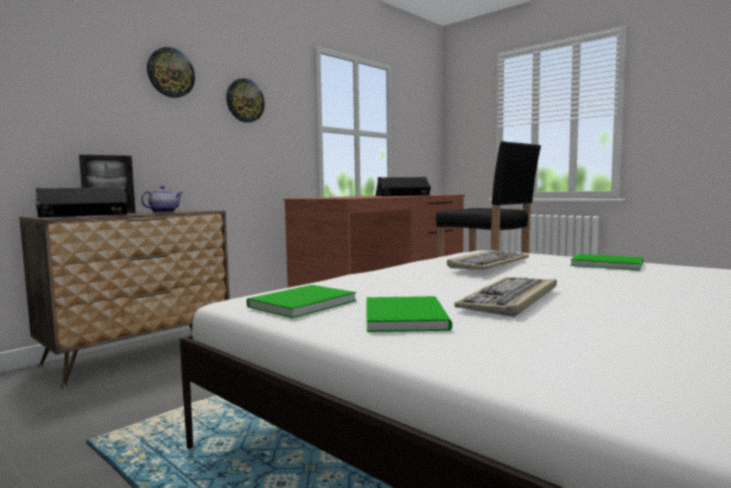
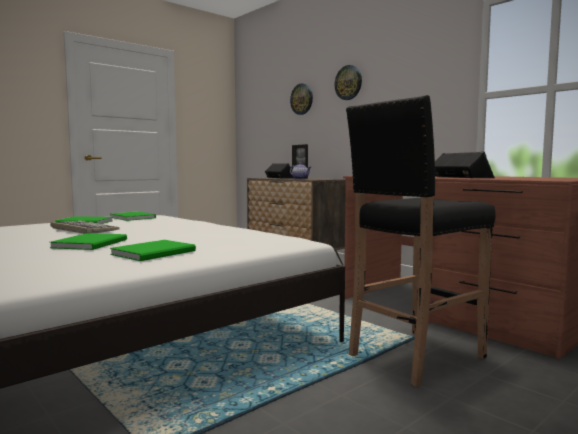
camera: 95 degrees right, 0 degrees up
wall clock [226,78,265,123] -> wall clock moved to [290,83,313,115]
keyboard [447,250,529,270] -> none
none -> green book [50,233,127,250]

